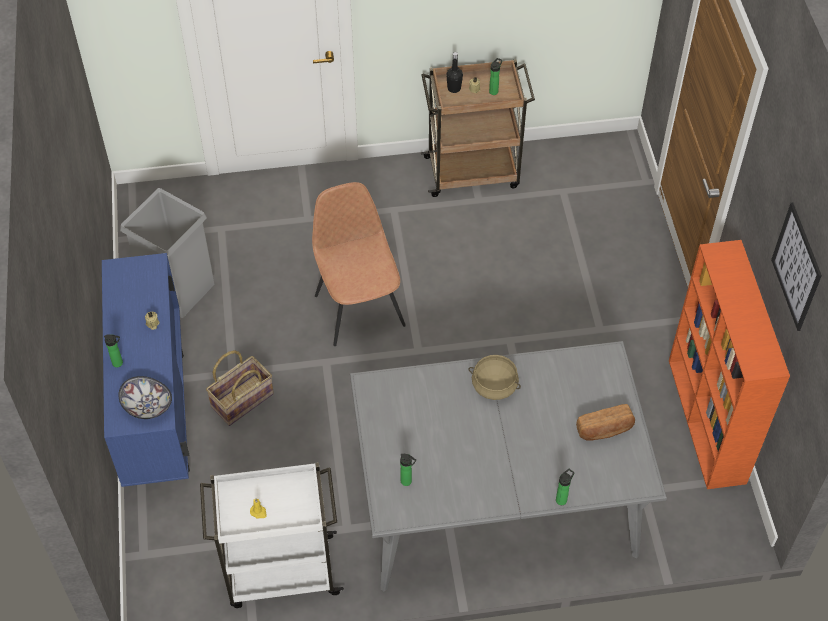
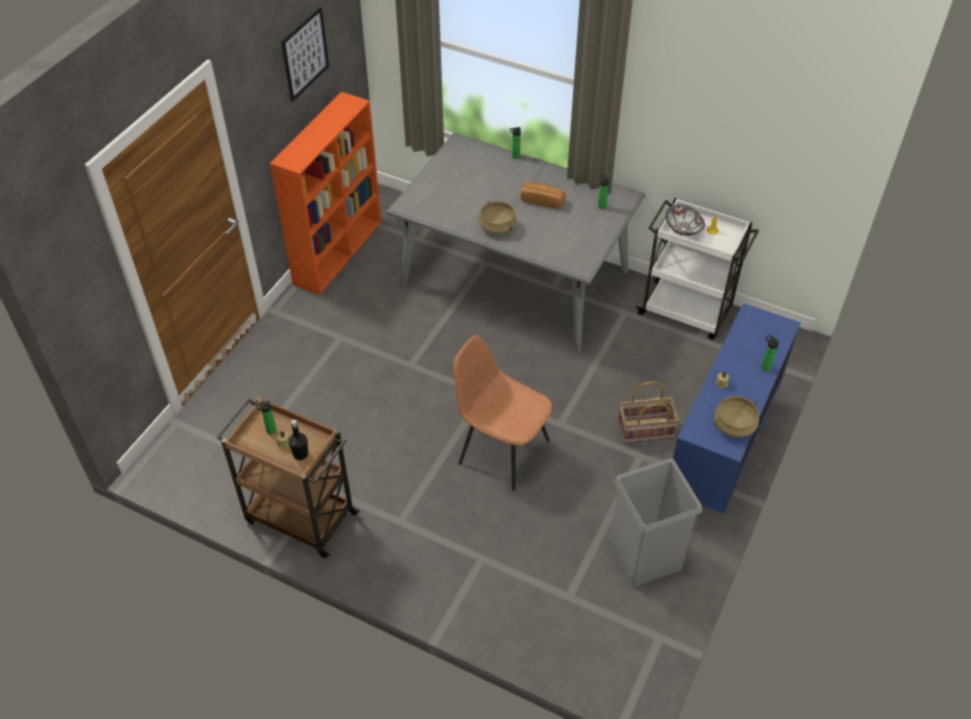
camera: 145 degrees left, 5 degrees down
bowl [118,376,172,419] -> bowl moved to [666,204,705,236]
brown chair [312,182,406,346] -> brown chair turned 105 degrees clockwise [453,335,552,491]
bread [576,404,635,441] -> bread moved to [521,182,565,209]
none -> beige cooking pot [714,396,759,437]

